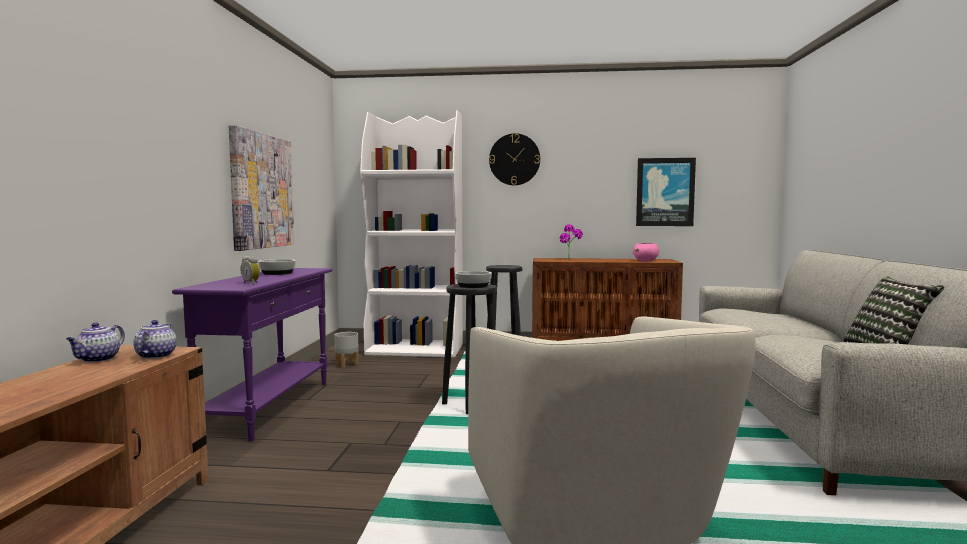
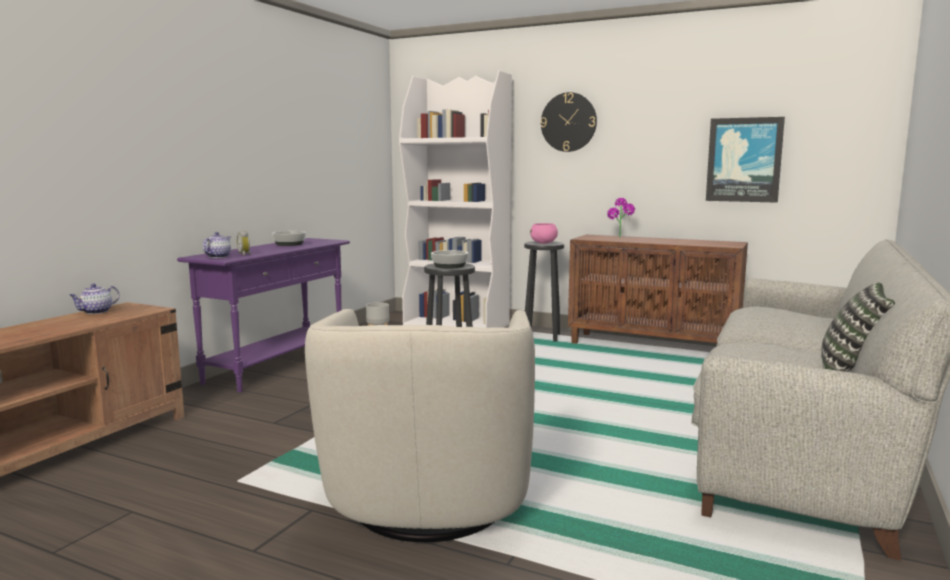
camera: 20 degrees right, 5 degrees up
teapot [133,320,177,359] -> teapot moved to [203,232,231,258]
picture [229,125,294,251] -> none
pink bowl [633,243,659,262] -> pink bowl moved to [530,223,558,244]

